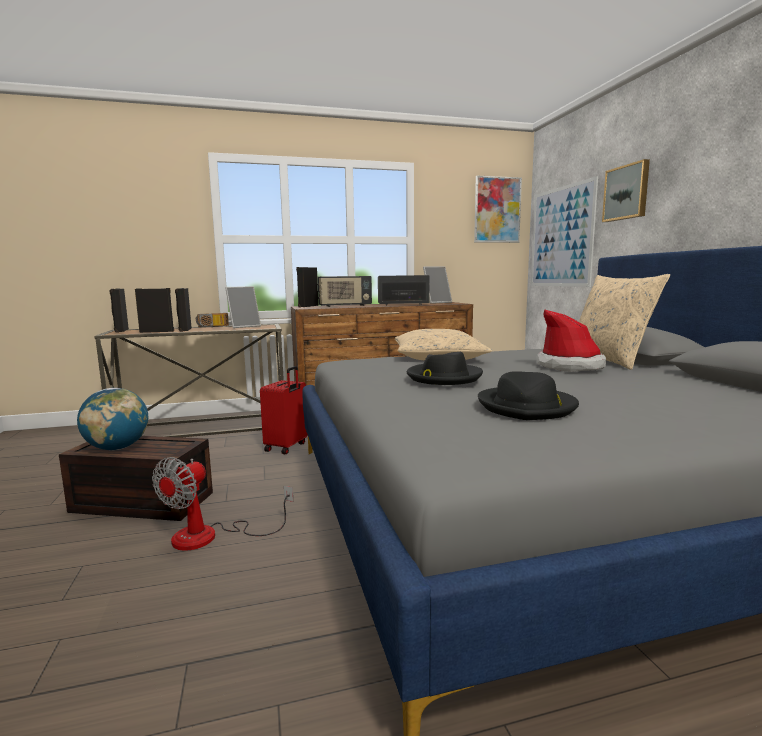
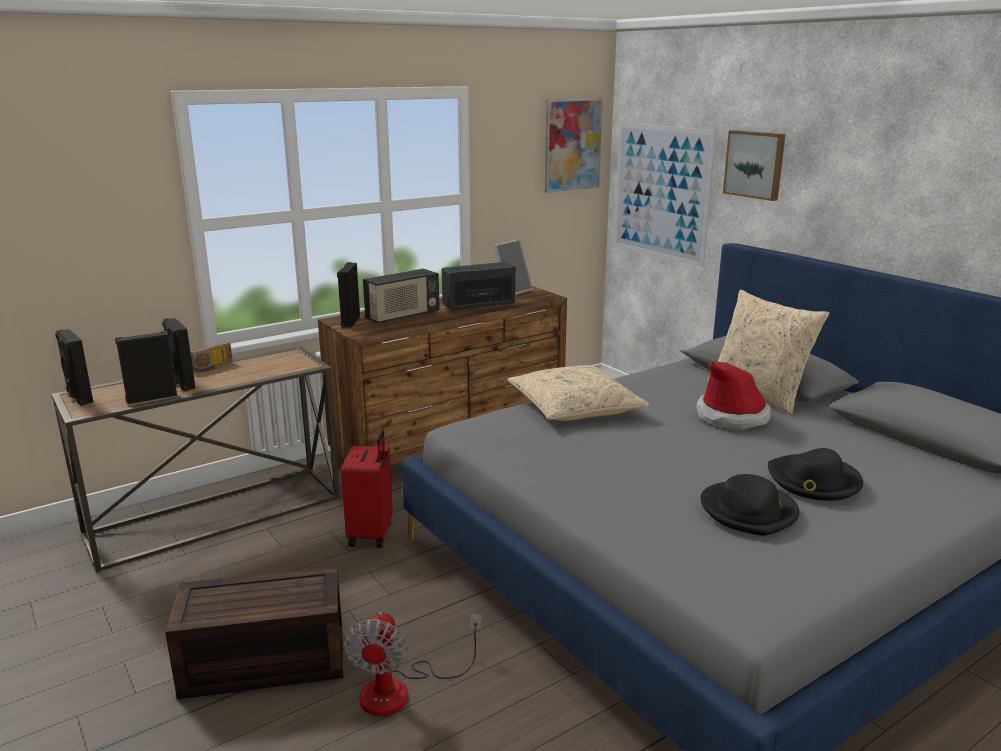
camera: 20 degrees left, 10 degrees up
globe [77,388,149,450] -> none
picture frame [225,286,261,328] -> none
black hat [407,352,483,385] -> black hat moved to [768,448,863,501]

